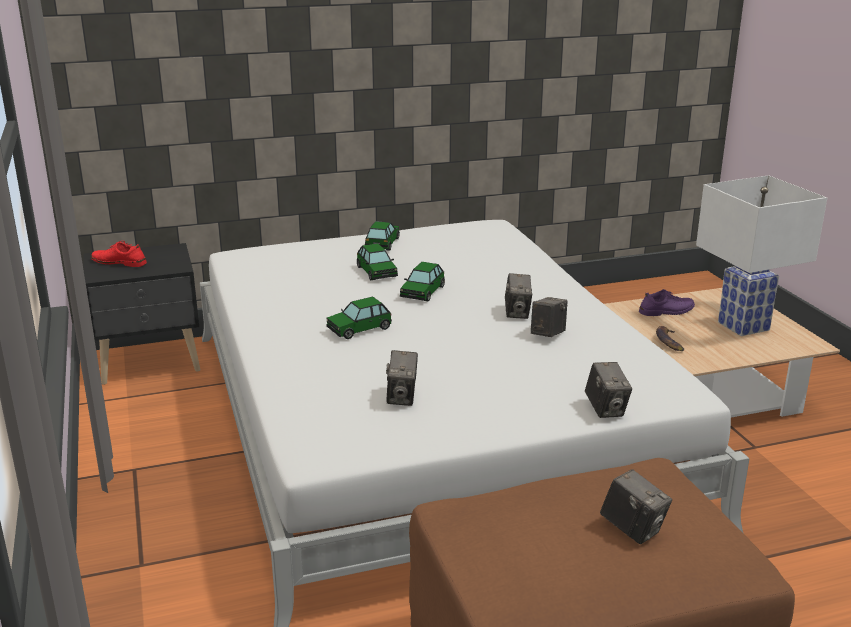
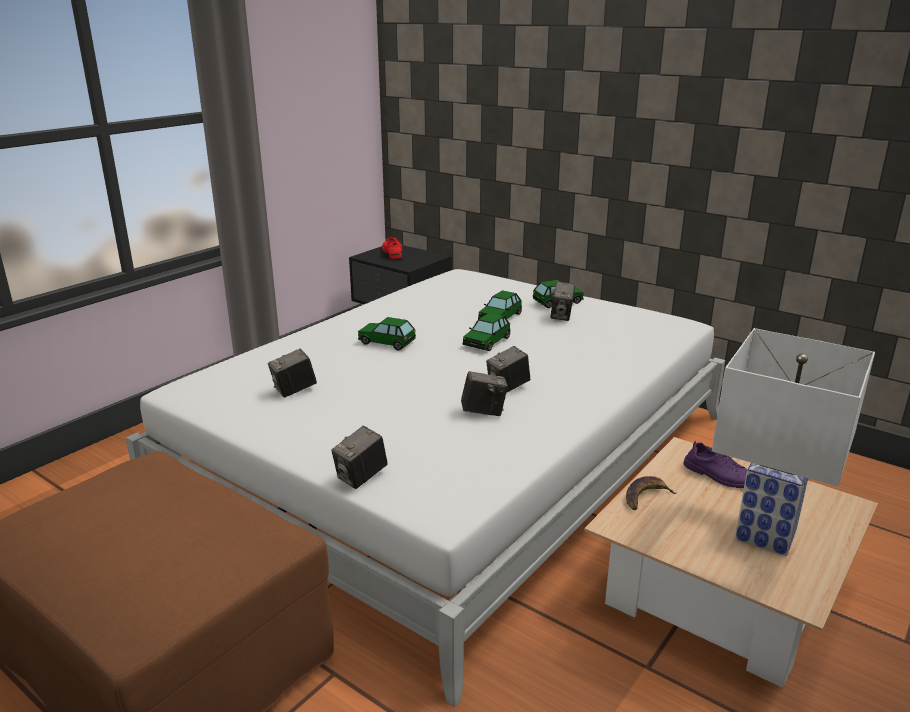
camera: 55 degrees right, 0 degrees up
toy car [400,262,445,301] -> toy car turned 45 degrees counterclockwise [462,313,510,351]
camera [600,469,672,544] -> camera moved to [551,282,575,321]

